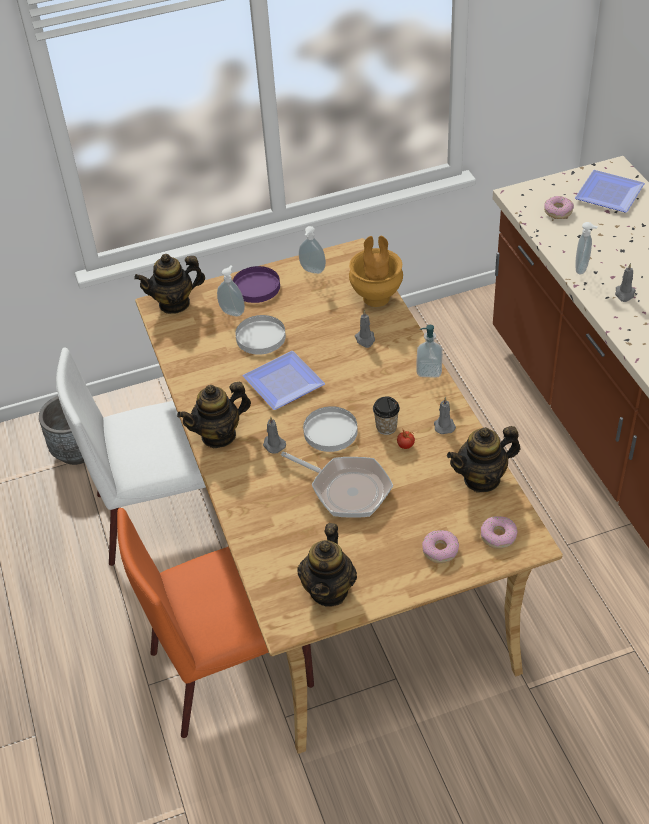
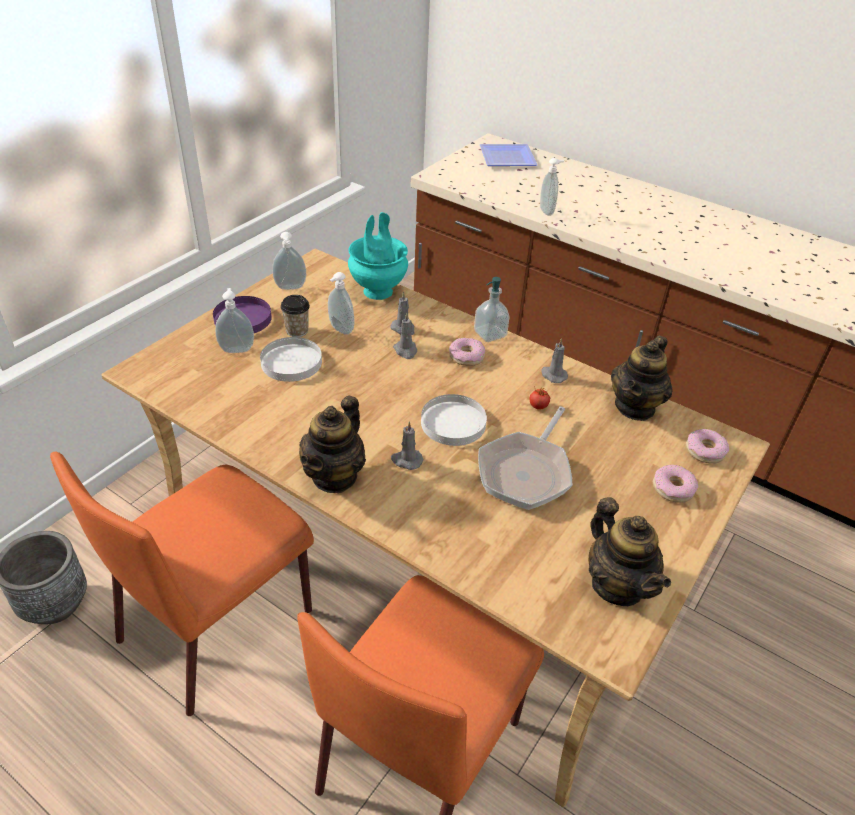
camera: 40 degrees left, 5 degrees down
white chair [56,348,206,566] -> orange chair [50,452,314,716]
teapot [134,254,205,314] -> none
plate [243,351,325,410] -> none
frying pan [281,451,393,518] -> frying pan turned 120 degrees clockwise [478,406,572,510]
brown vase [349,236,403,307] -> turquoise vase [348,212,408,300]
cup [373,396,400,435] -> cup moved to [280,295,310,337]
donut [544,196,574,219] -> donut moved to [449,338,485,366]
grey candle [615,263,636,302] -> grey candle moved to [393,313,417,359]
none -> soap dispenser [328,272,354,335]

